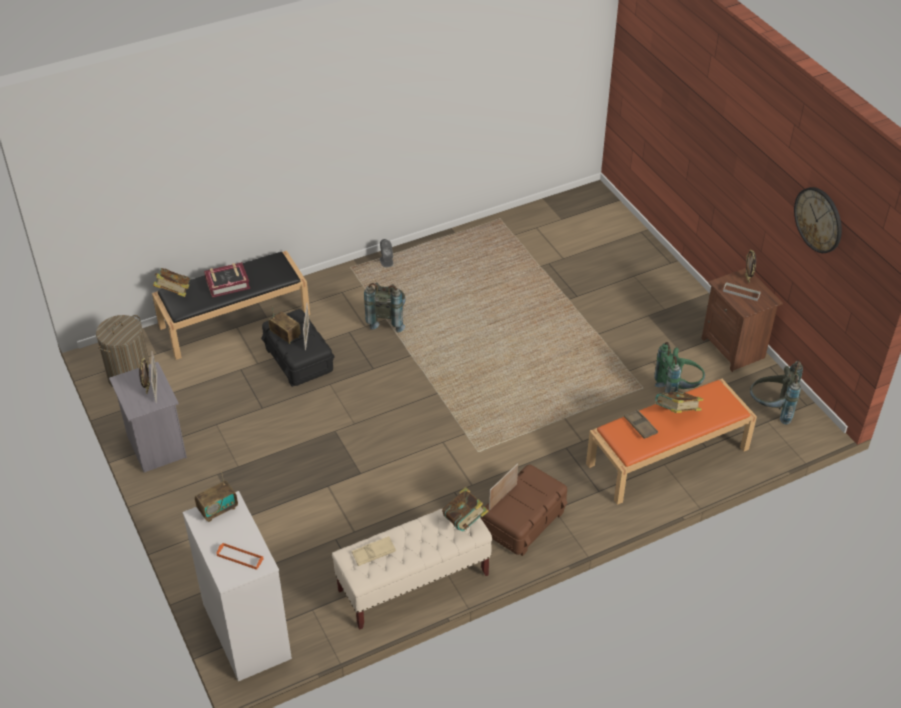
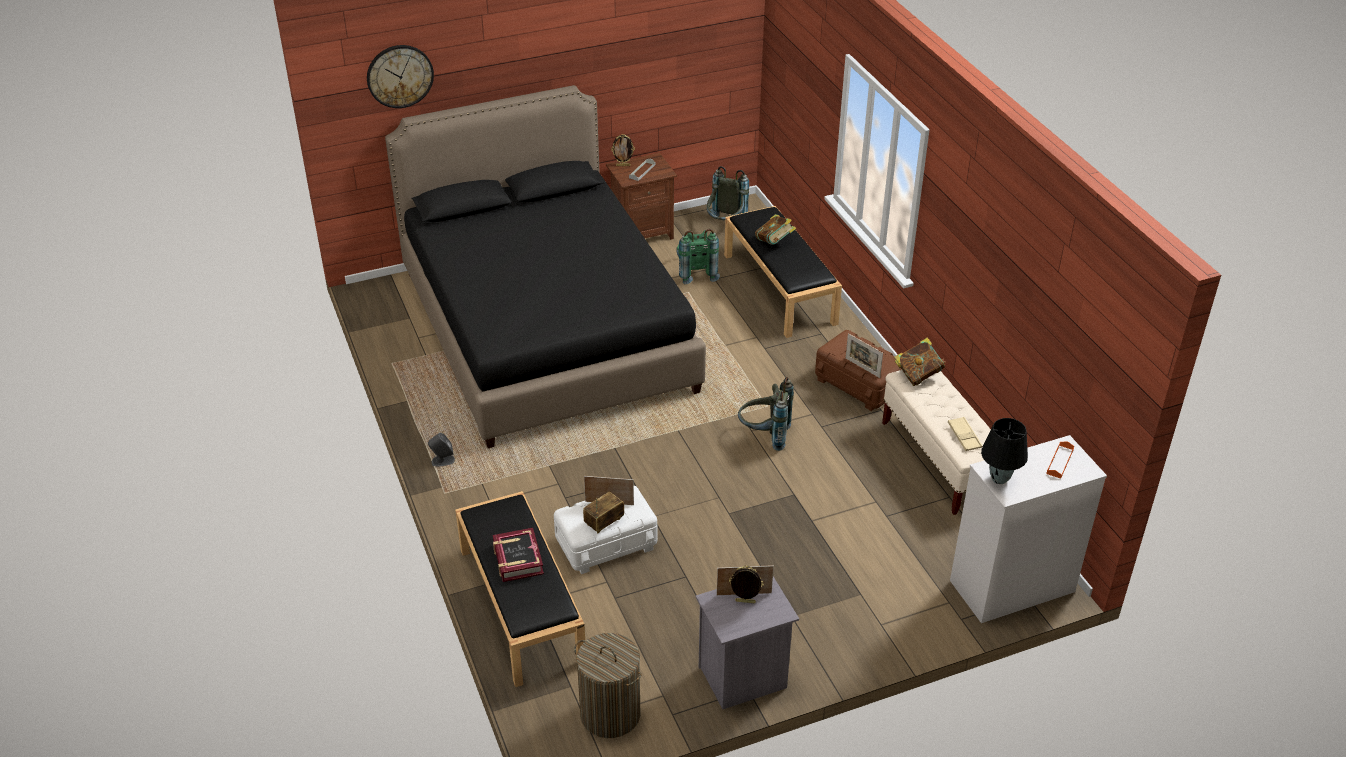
camera: 85 degrees left, 5 degrees down
book [153,268,190,297] -> none
radio [195,471,238,522] -> black table lamp [981,418,1028,484]
black storage box [261,309,335,387] -> white storage box [554,486,657,574]
grey backpack [364,282,405,333] -> grey backpack moved to [738,377,794,451]
orange bench [586,379,757,505] -> black bench [724,206,842,338]
brown tray [624,410,658,439] -> none
wall clock [794,187,842,253] -> wall clock moved to [367,45,434,108]
none -> black bed [385,85,706,448]

